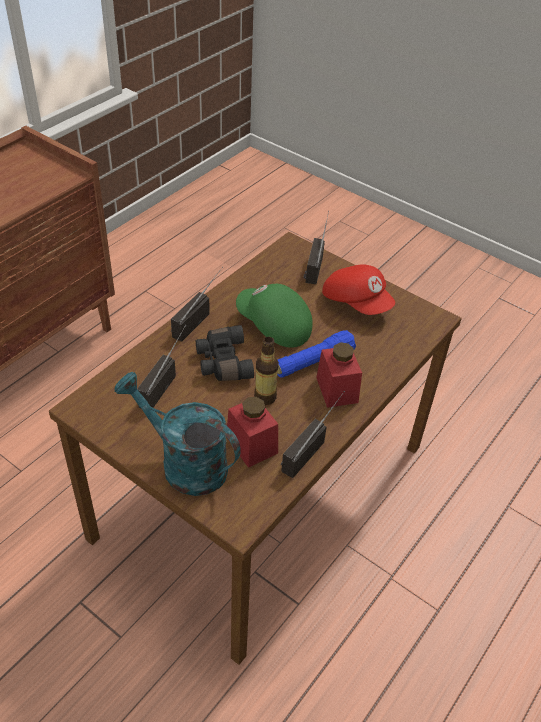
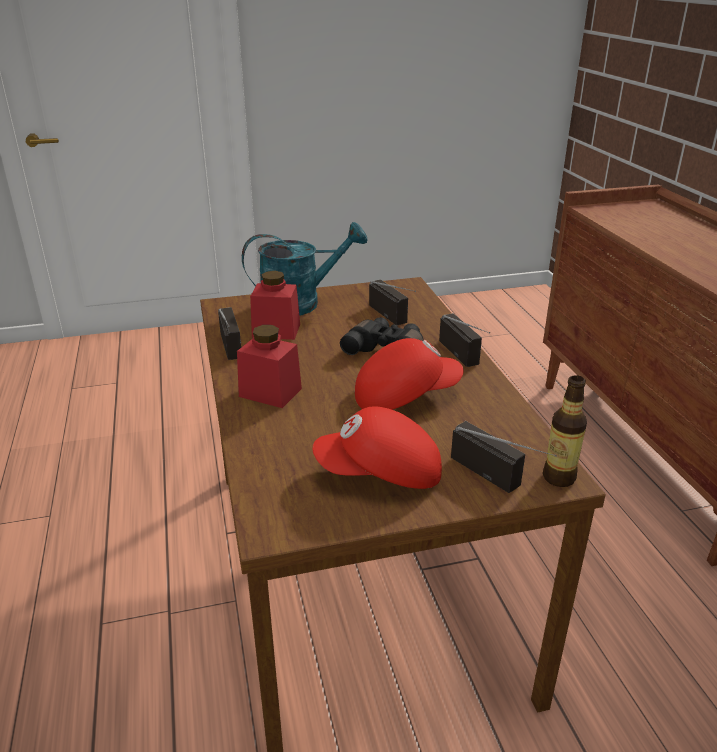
camera: 130 degrees right, 15 degrees down
green cap [236,284,313,348] -> red cap [355,338,464,410]
bottle [254,337,279,405] -> bottle moved to [543,375,587,487]
blue flashlight [278,330,356,377] -> none

